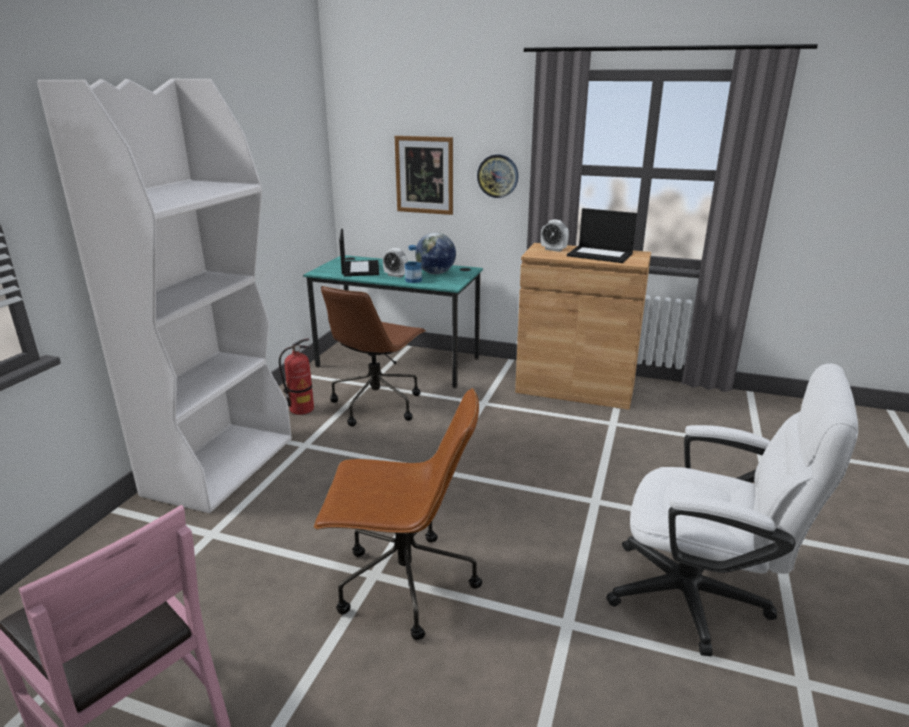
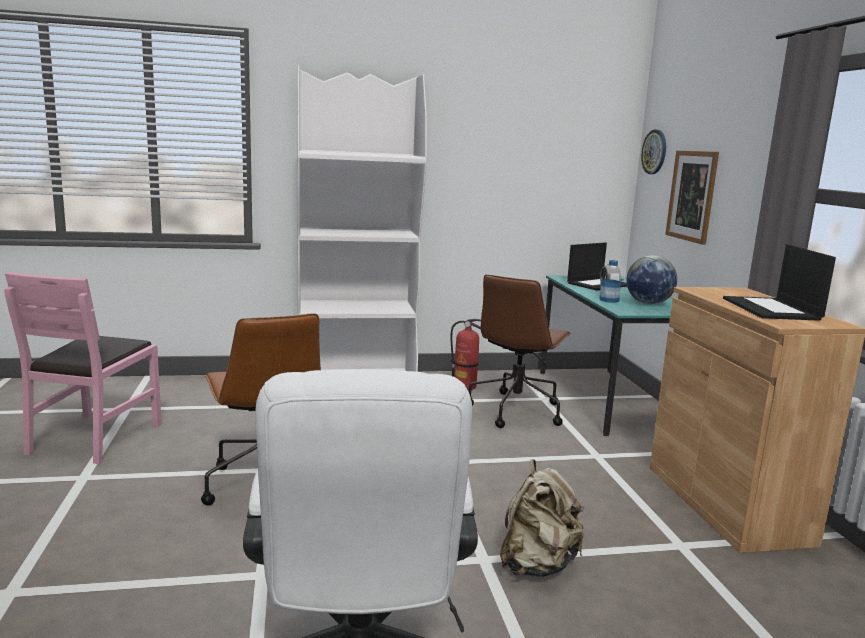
camera: 60 degrees right, 10 degrees down
brown office chair [321,286,426,427] -> brown office chair turned 60 degrees counterclockwise [469,275,571,428]
wall clock [477,154,518,198] -> wall clock moved to [641,130,666,174]
alarm clock [541,219,569,252] -> none
none -> beige backpack [500,459,584,577]

